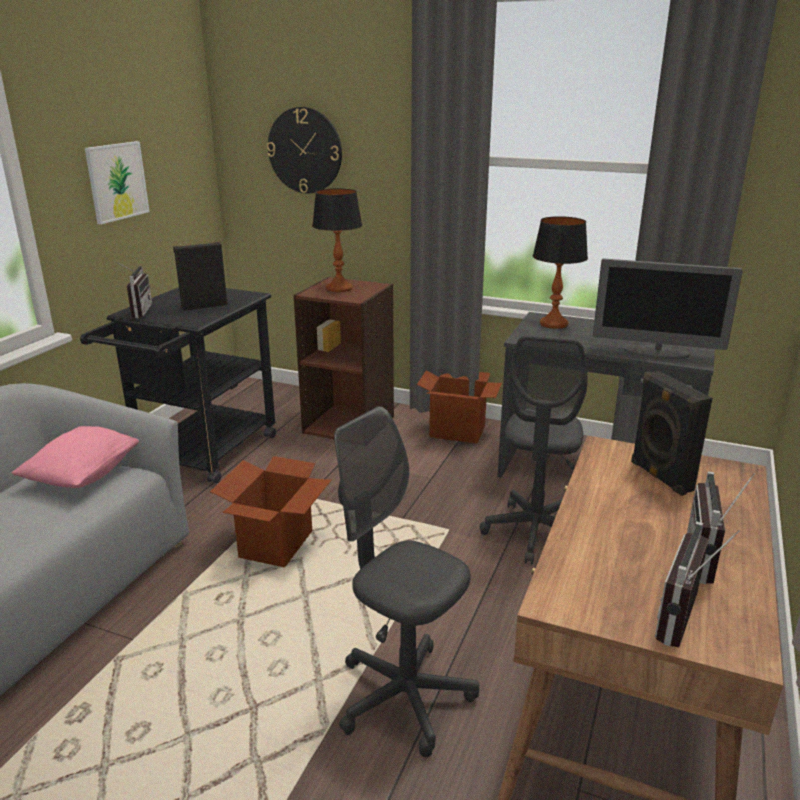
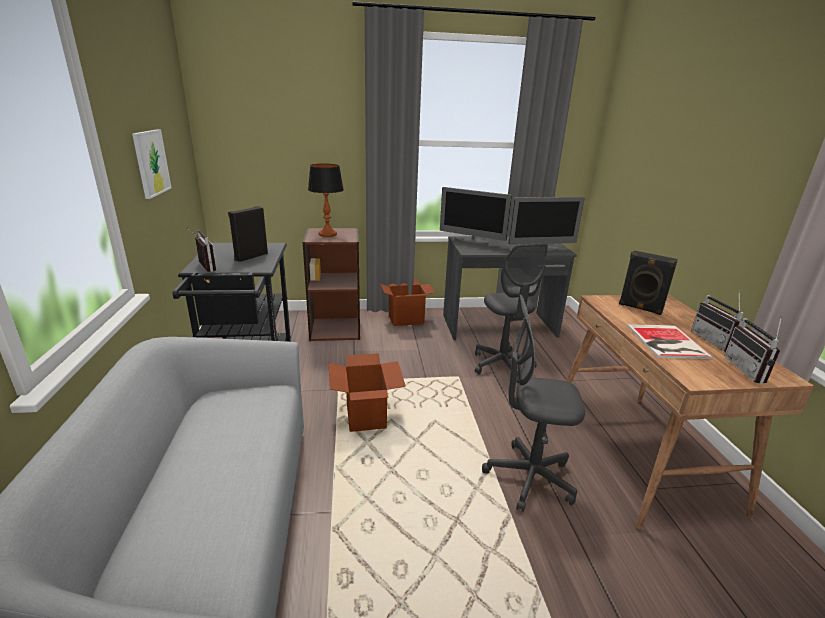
camera: 30 degrees left, 0 degrees up
pink pillow [11,426,140,488] -> none
wall clock [267,107,342,194] -> none
table lamp [533,216,588,329] -> monitor [440,187,512,245]
none -> book [627,324,713,359]

